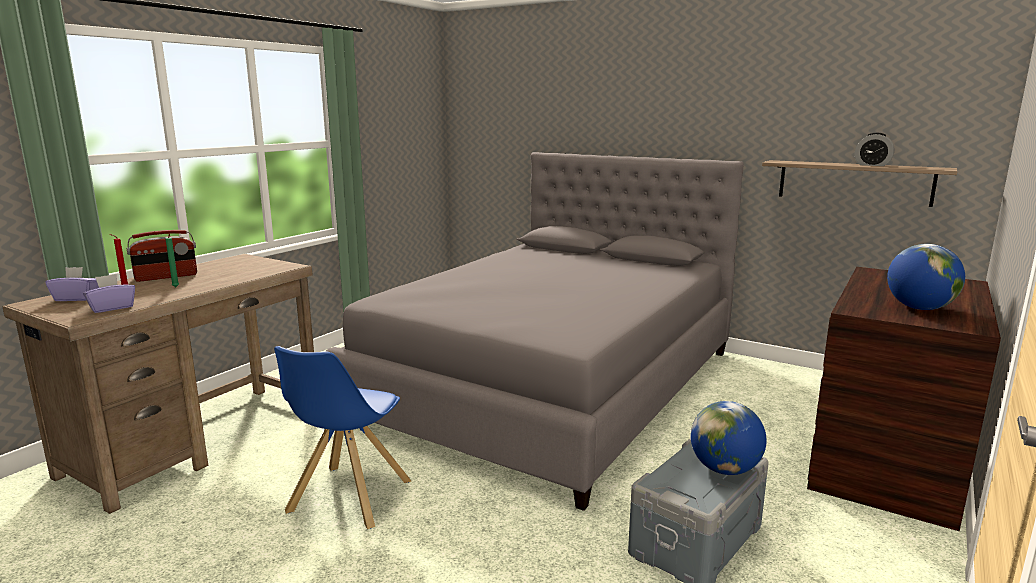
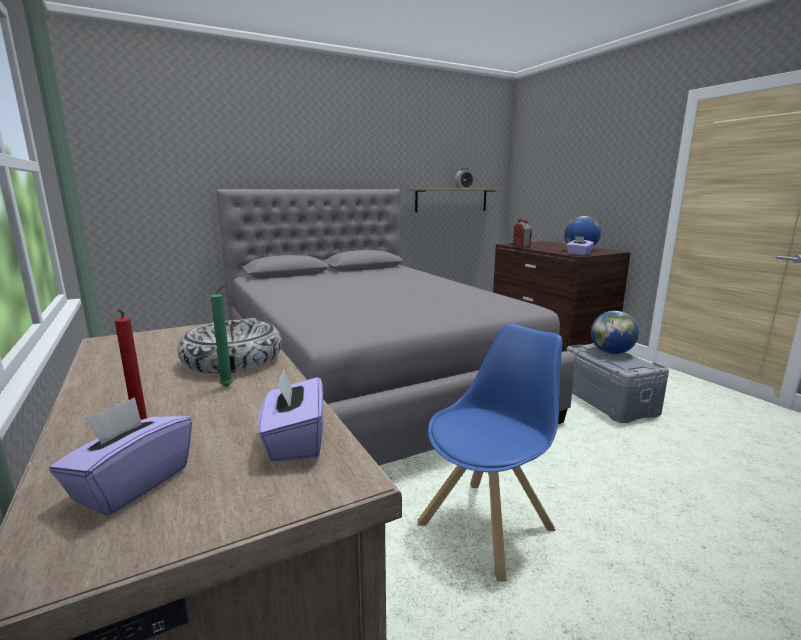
camera: 60 degrees left, 0 degrees up
radio [127,230,197,282] -> radio moved to [513,219,532,248]
blue chair [274,346,411,529] -> blue chair turned 90 degrees counterclockwise [418,323,562,582]
none -> bowl [178,320,282,374]
none -> purple tissue box [566,236,594,255]

